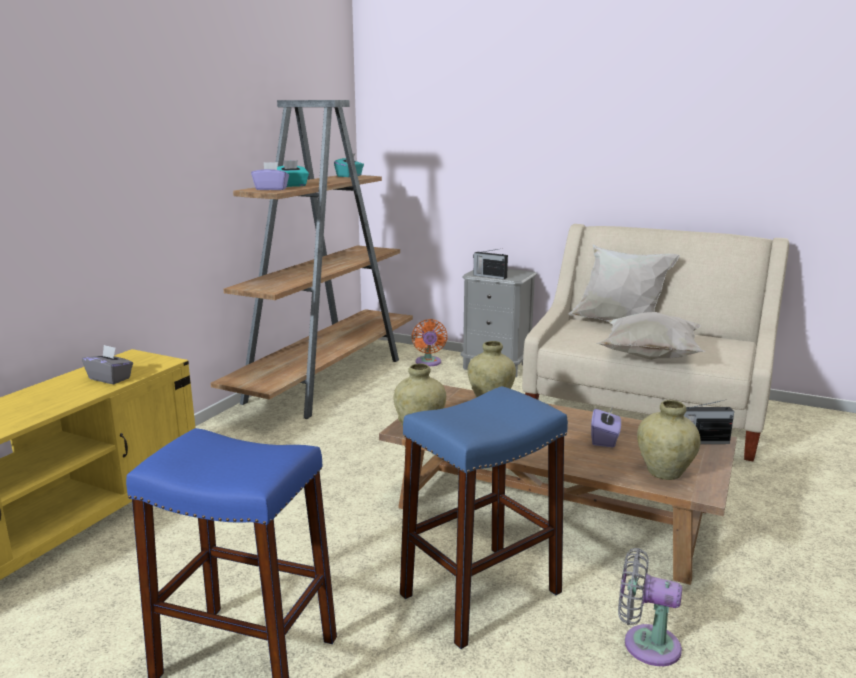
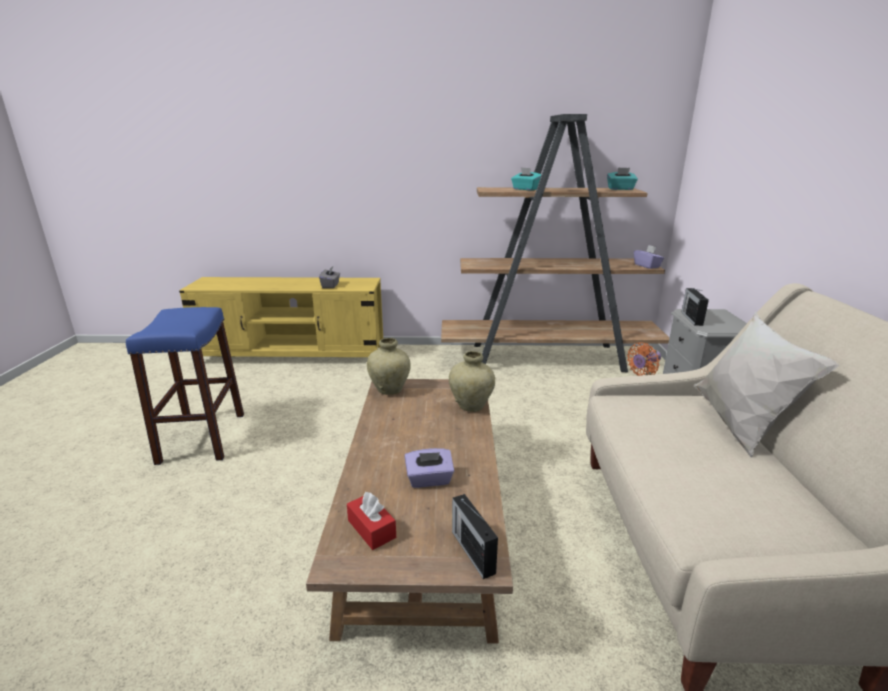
camera: 65 degrees right, 5 degrees up
purple tissue box [251,162,289,190] -> purple tissue box moved to [634,245,664,269]
blue stool [400,386,568,649] -> none
white pillow [596,312,706,360] -> none
grey fan [618,548,682,666] -> none
beige vase [637,400,700,480] -> red tissue box [347,492,396,550]

